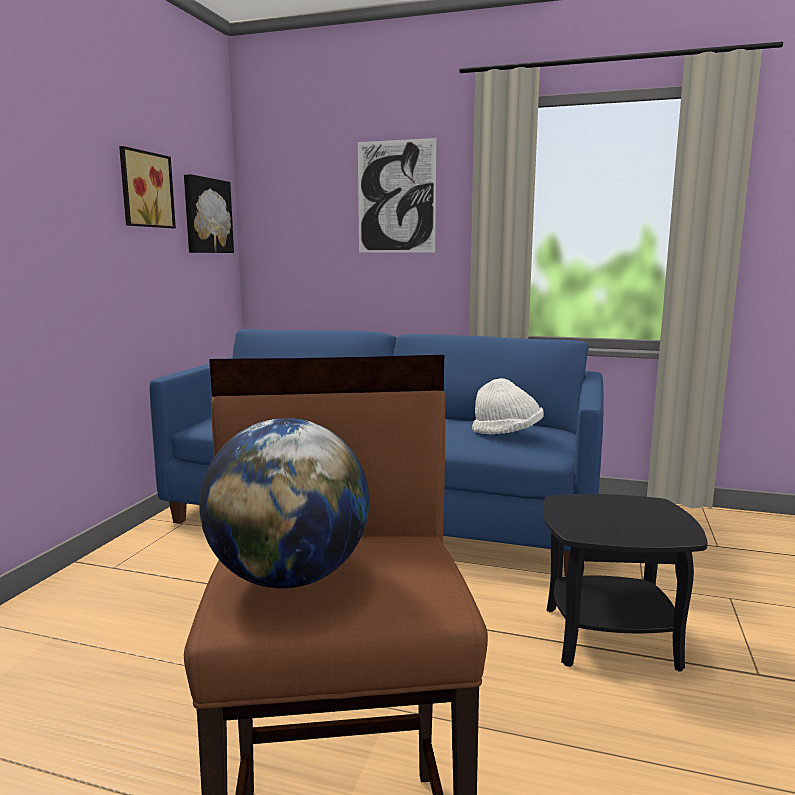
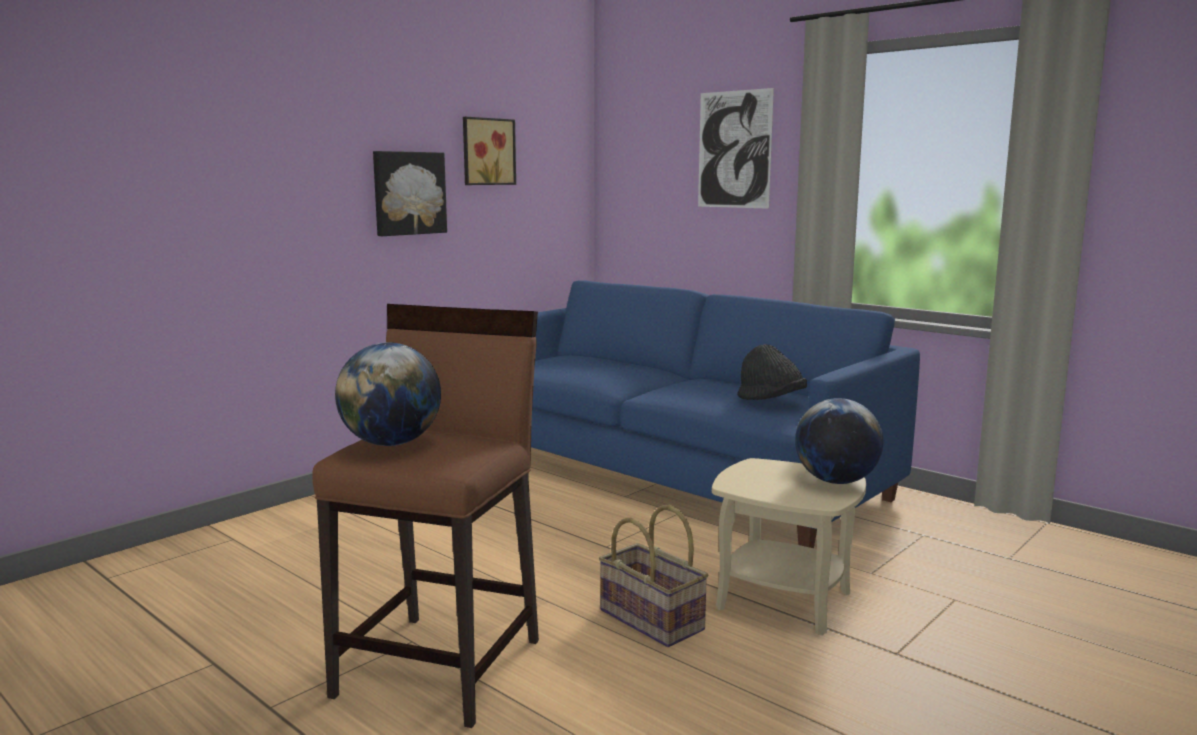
camera: 25 degrees right, 0 degrees up
picture [184,174,234,253] -> picture moved to [373,151,447,236]
white hat [472,378,544,435] -> black hat [737,344,807,400]
black side table [543,494,708,672] -> beige side table [712,458,866,635]
none -> basket [599,505,709,647]
none -> globe [795,398,883,484]

